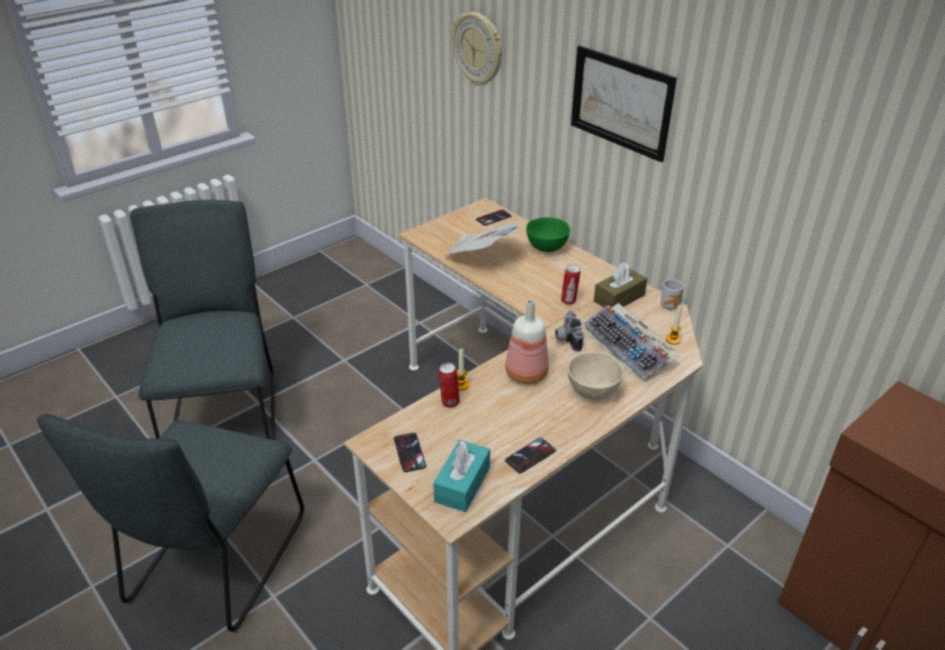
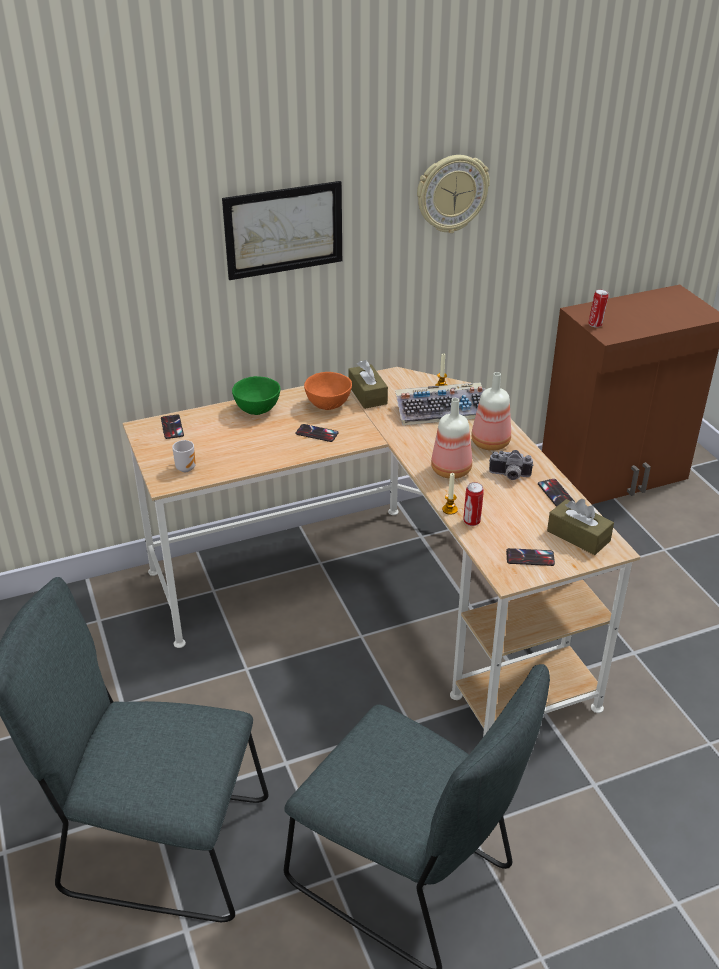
camera: 70 degrees left, 0 degrees up
turquoise tissue box [433,440,490,512] -> brown tissue box [547,499,614,555]
newspaper [444,221,522,255] -> none
wall clock [452,12,502,86] -> wall clock moved to [417,155,490,233]
camera [555,311,584,352] -> camera moved to [489,450,534,480]
can [561,265,581,305] -> can moved to [588,289,608,328]
beige bowl [567,351,624,400] -> bottle [471,372,511,451]
mug [661,279,684,310] -> mug moved to [172,440,196,472]
none -> phone [296,424,339,442]
none -> orange bowl [304,372,352,410]

